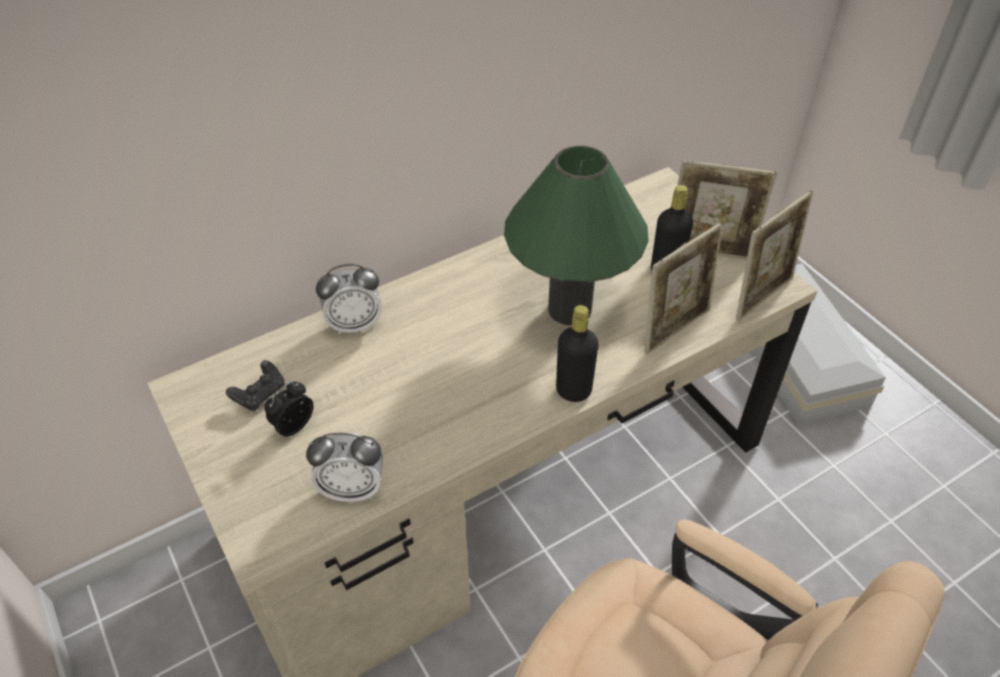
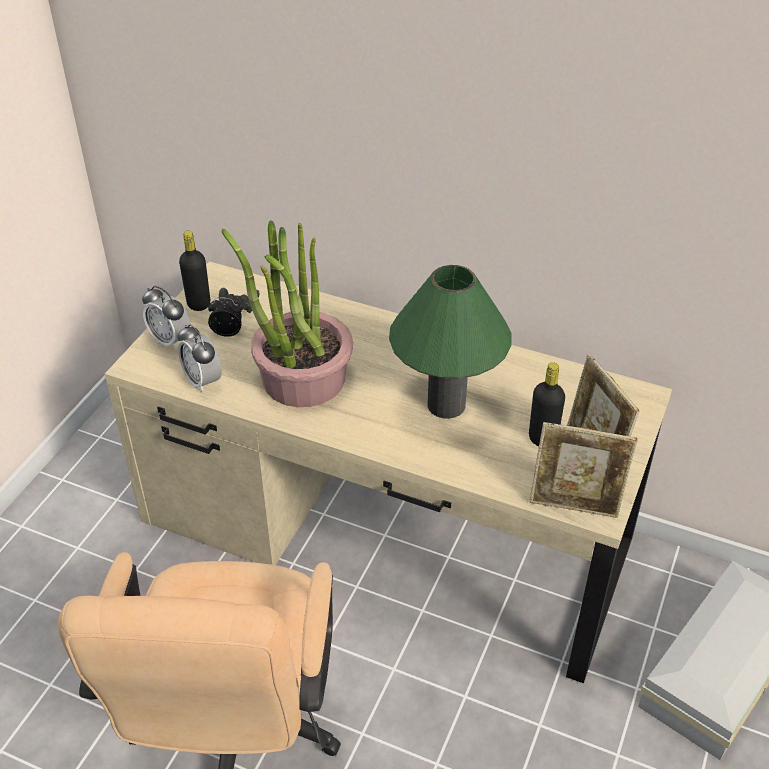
camera: 55 degrees right, 5 degrees down
alarm clock [316,264,382,335] -> alarm clock moved to [142,286,191,350]
black bottle [556,305,599,402] -> black bottle moved to [179,230,210,311]
picture frame [645,222,724,354] -> none
none -> potted plant [221,221,353,407]

